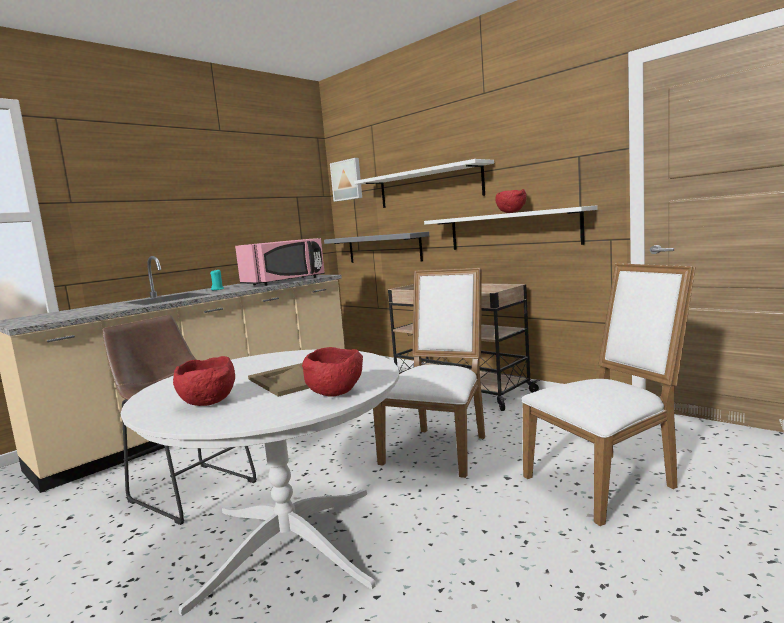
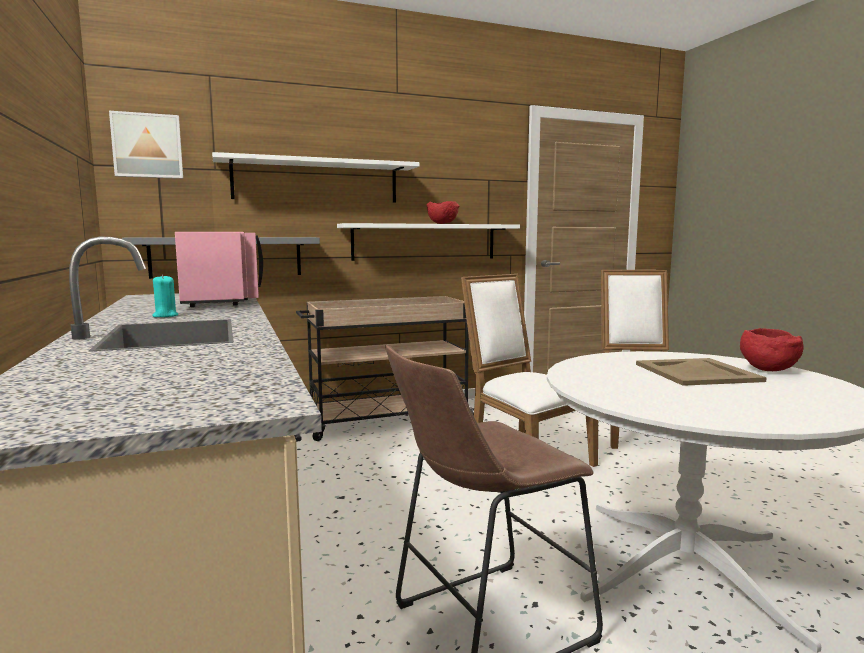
camera: 65 degrees left, 0 degrees up
red bowl [173,356,235,406] -> none

